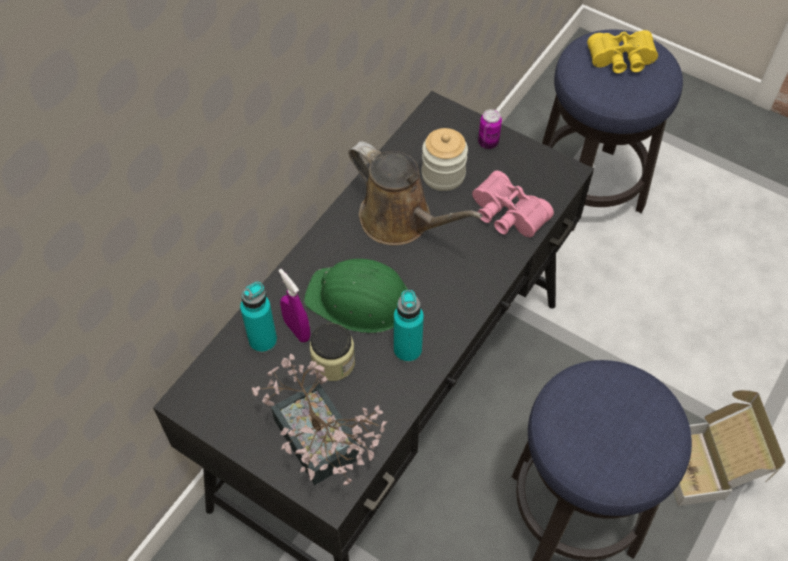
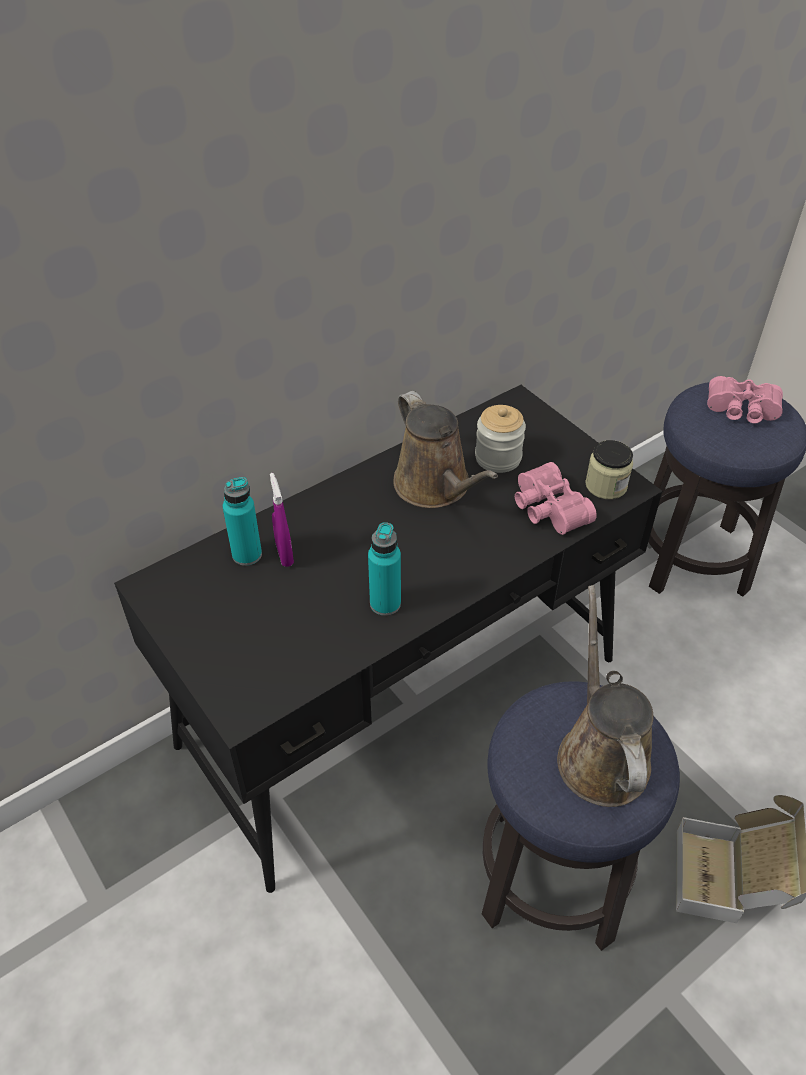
camera: 20 degrees right, 10 degrees down
potted plant [252,354,387,485] -> none
green hard hat [304,259,408,333] -> none
jar [310,323,355,381] -> jar moved to [585,440,633,499]
can [478,109,502,149] -> none
yellow binoculars [587,30,658,73] -> pink binoculars [707,376,783,424]
none -> brown watering can [557,585,653,807]

